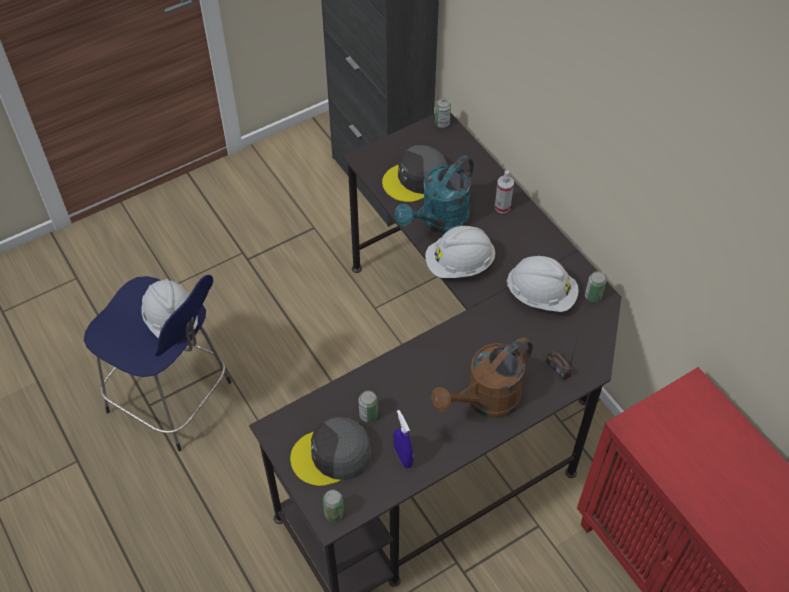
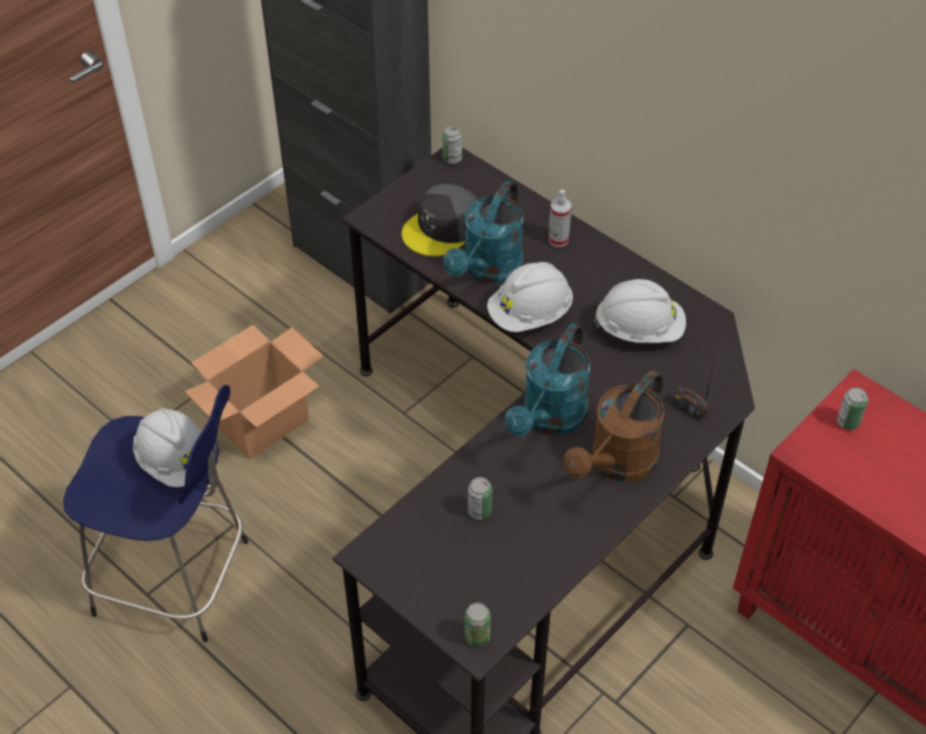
camera: 15 degrees left, 5 degrees down
grey cap [290,417,371,486] -> none
blue spray bottle [393,410,413,468] -> none
can [585,271,606,302] -> can moved to [837,387,868,430]
none -> cardboard box [185,324,324,459]
none -> turquoise watering can [505,323,591,436]

